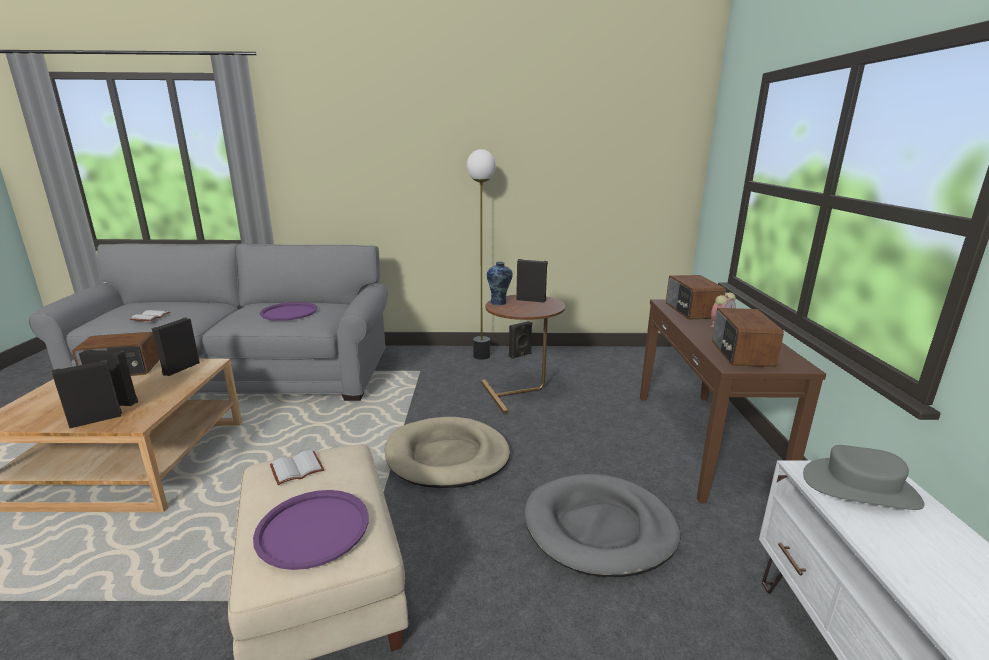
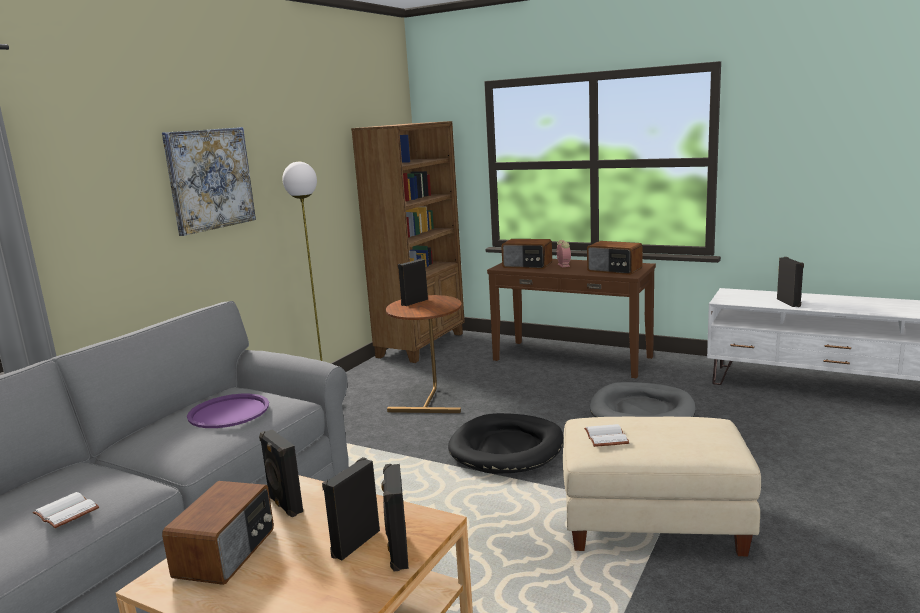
camera: 60 degrees left, 5 degrees down
purple tray [253,490,369,570] -> none
beige dog bed [385,417,510,488] -> black dog bed [448,413,563,474]
vase [487,262,513,305] -> none
black speaker [509,321,532,359] -> black speaker moved to [777,257,804,307]
grey hat [803,445,925,510] -> none
none -> picture [162,127,256,236]
none -> brown bookcase [351,121,465,363]

